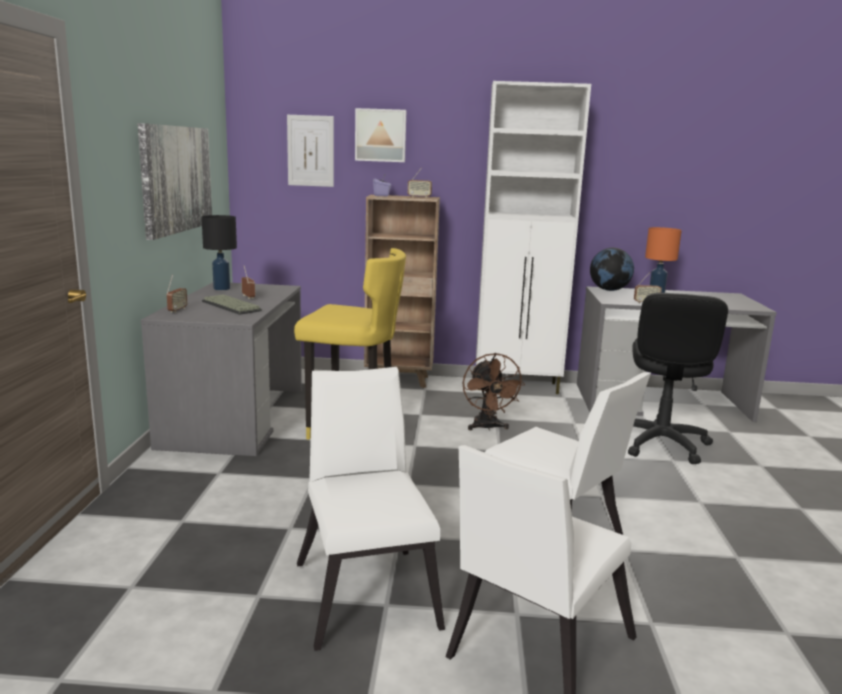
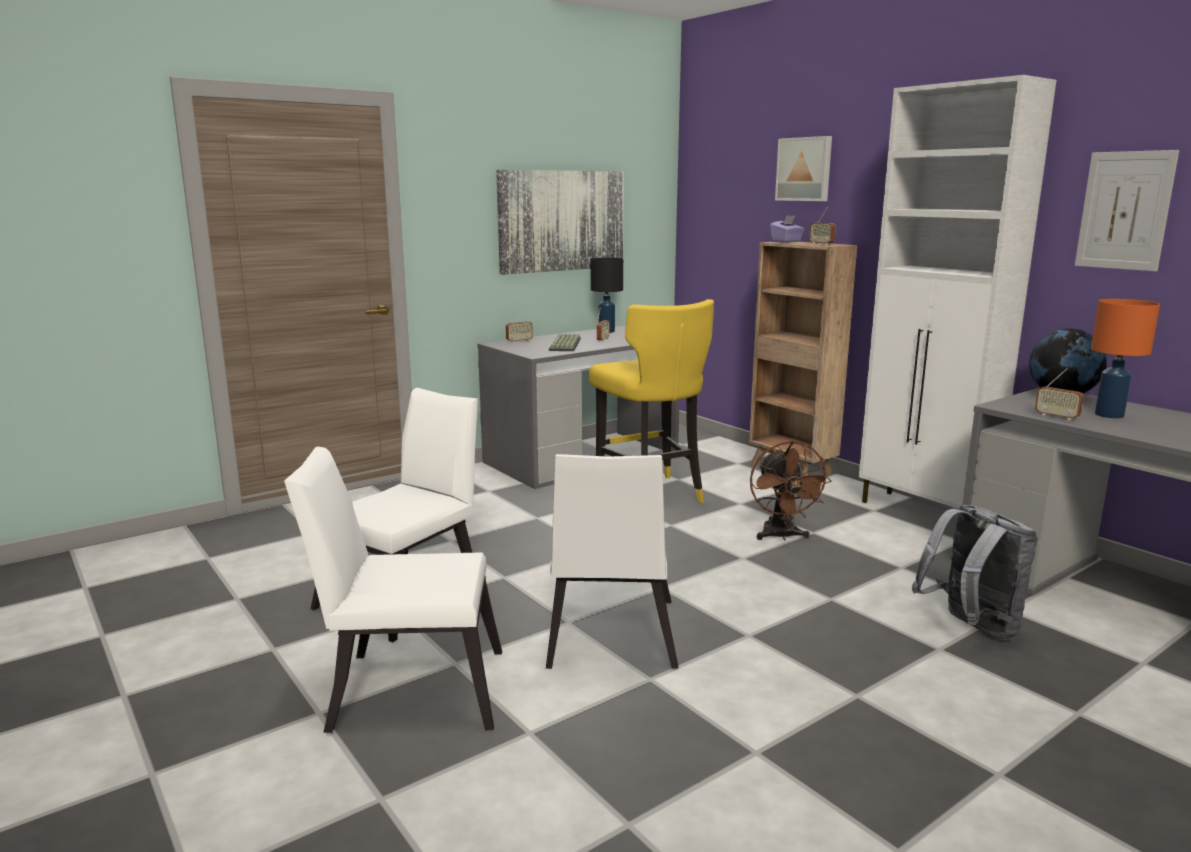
camera: 50 degrees right, 0 degrees up
picture [287,115,334,187] -> picture moved to [1075,150,1179,272]
brown fan [463,353,525,431] -> brown fan turned 45 degrees counterclockwise [750,441,831,540]
black office chair [628,293,728,464] -> grey backpack [912,504,1038,640]

